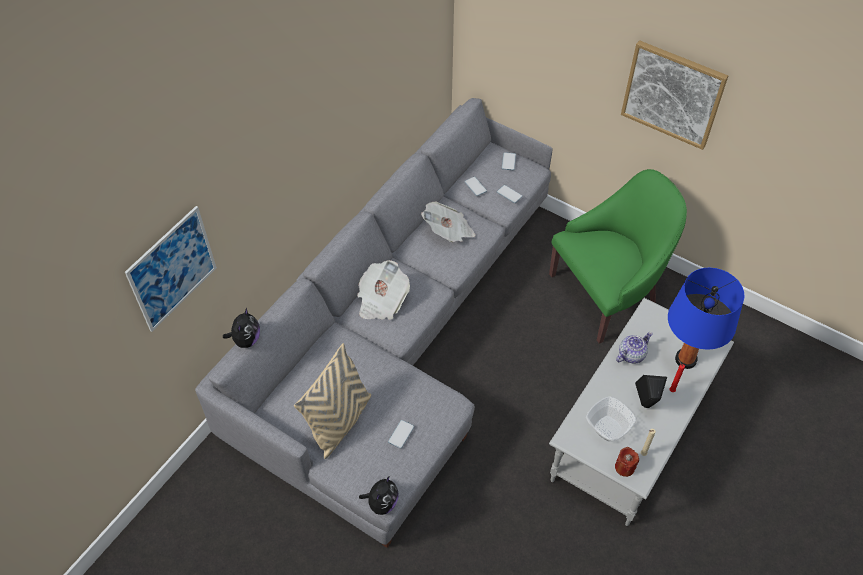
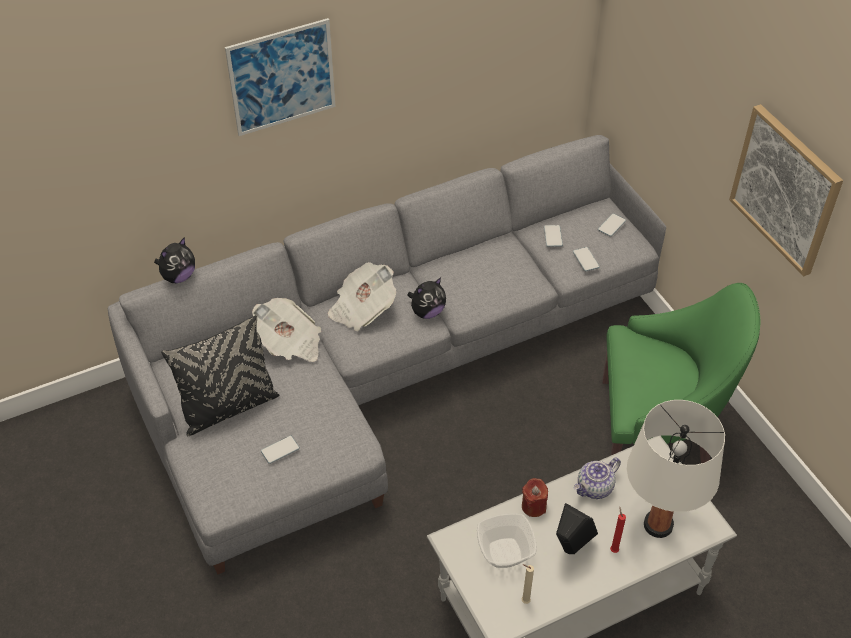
camera: 30 degrees right, 5 degrees down
picture [125,206,217,332] -> picture moved to [225,18,336,136]
beige pillow [294,343,371,459] -> black pillow [161,315,279,436]
plush toy [359,476,398,515] -> plush toy moved to [407,277,446,319]
newspaper [421,201,476,242] -> newspaper moved to [252,298,321,362]
red candle [615,447,639,477] -> red candle moved to [522,478,548,517]
teapot [616,332,653,363] -> teapot turned 150 degrees clockwise [574,458,621,499]
blue table lamp [668,267,745,369] -> white table lamp [626,400,725,538]

